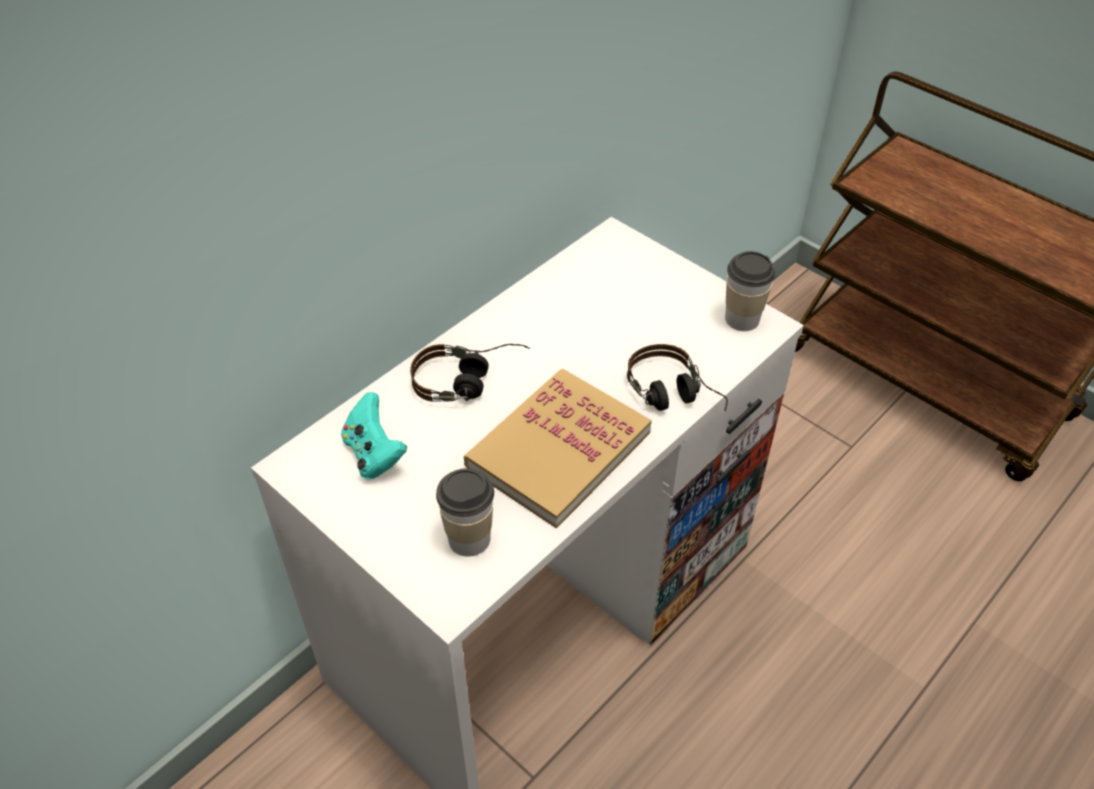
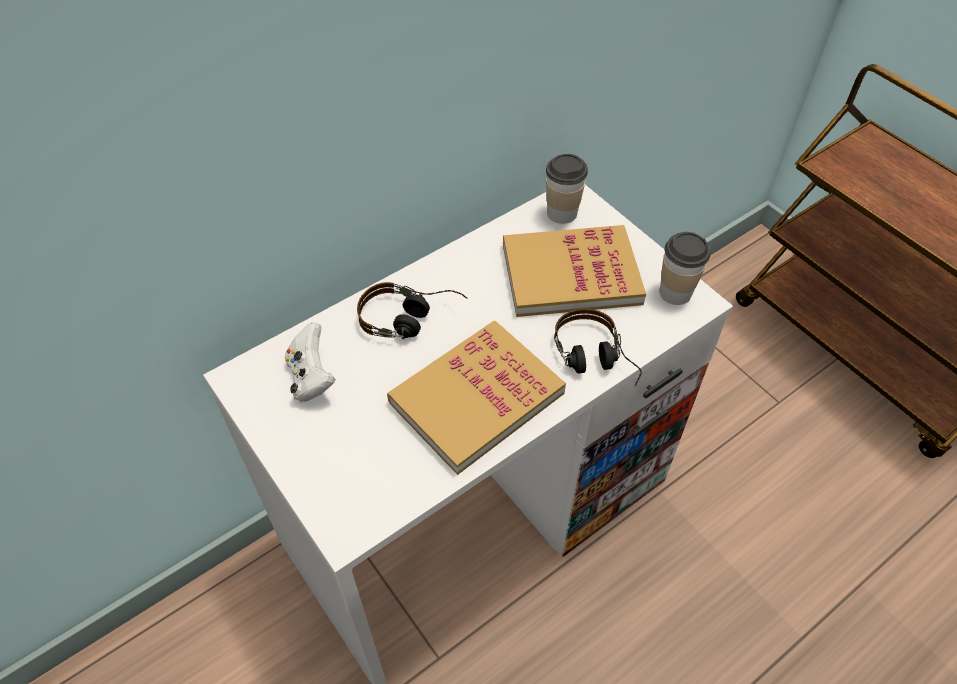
camera: 10 degrees right, 5 degrees up
turquoise game controller [341,392,407,480] -> white game controller [285,322,335,402]
cup [436,468,494,557] -> cup moved to [546,154,588,224]
none -> book [503,225,646,317]

